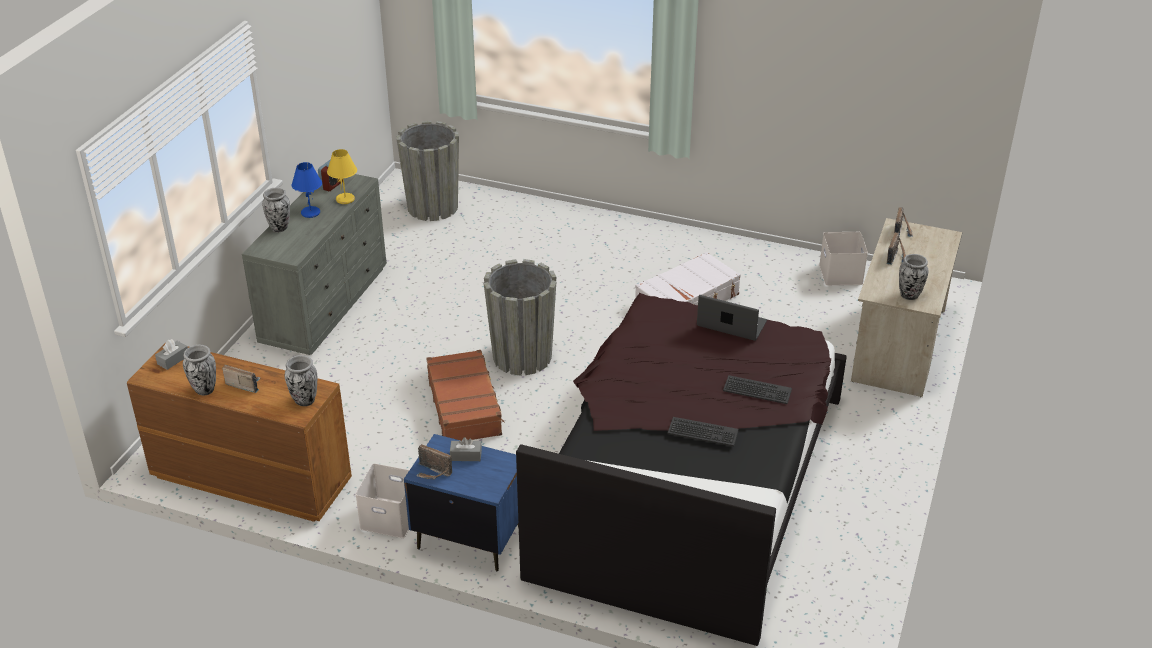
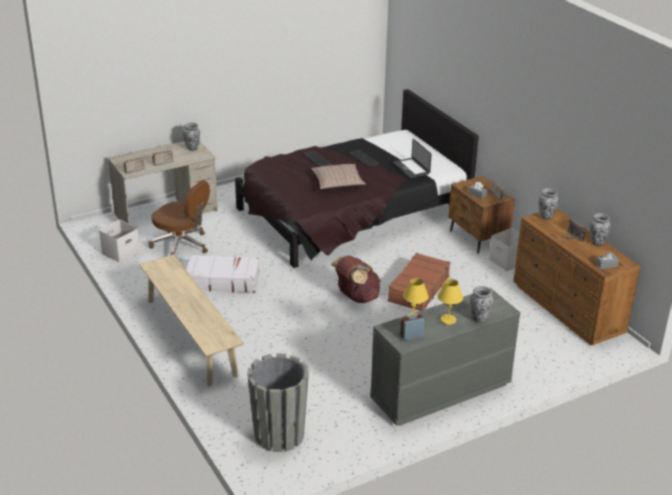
camera: 140 degrees left, 5 degrees down
blue table lamp [291,162,322,218] -> yellow table lamp [437,279,463,325]
blue nightstand [404,434,519,571] -> brown nightstand [448,176,515,254]
grey planter [484,259,556,376] -> brown backpack [331,256,381,303]
laptop [697,295,767,341] -> laptop moved to [393,139,432,178]
none -> beige bench [139,255,244,387]
none -> brown office chair [149,180,210,257]
none -> pillow [311,164,366,190]

